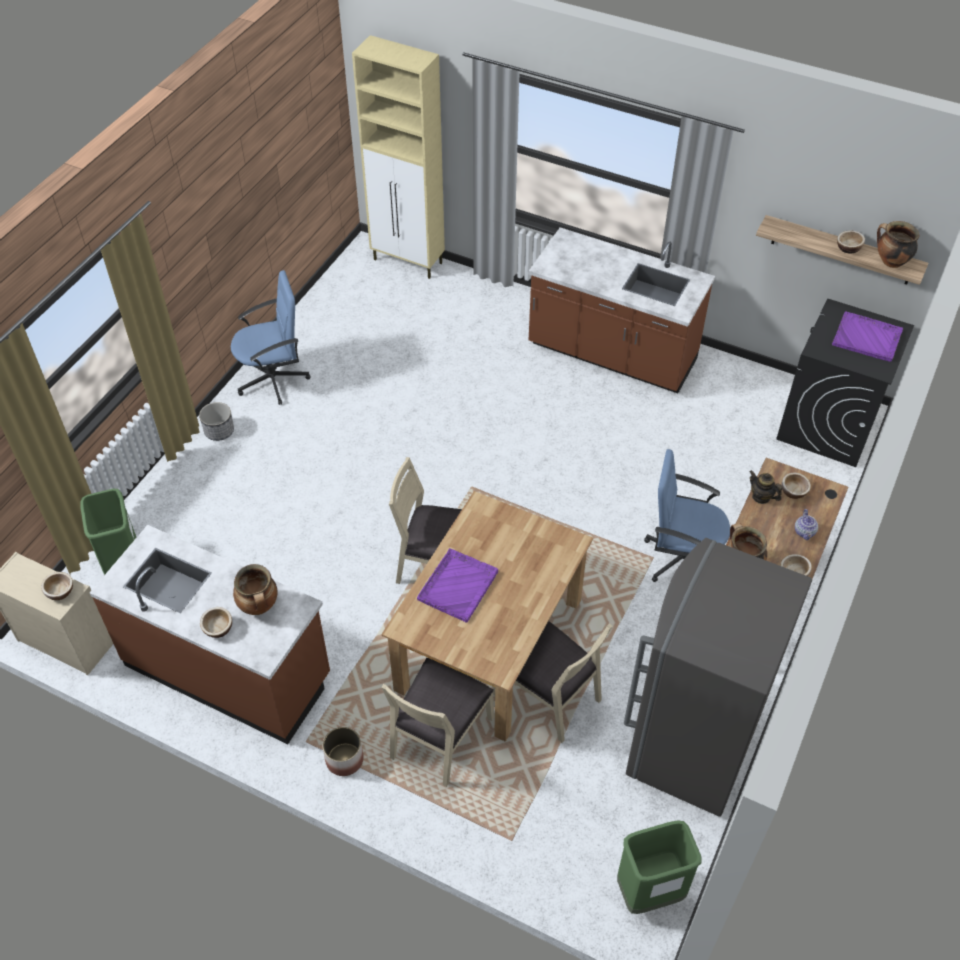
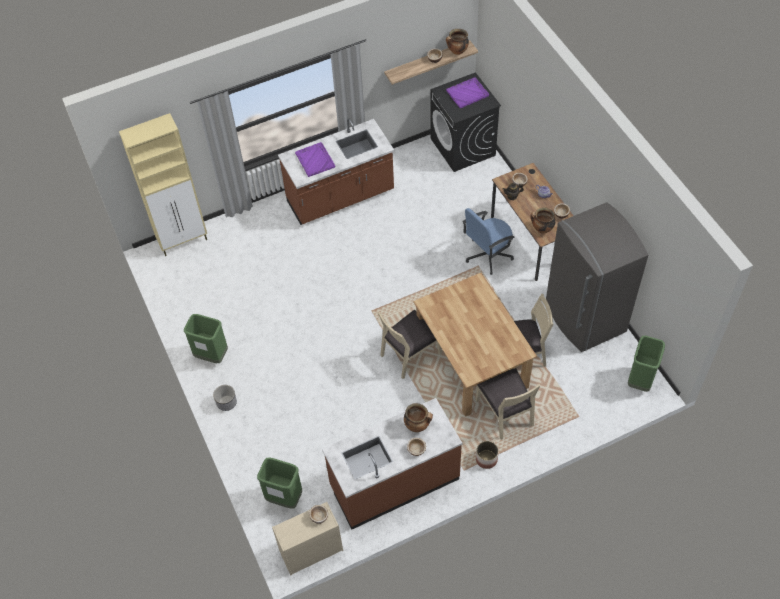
camera: 50 degrees left, 5 degrees up
blue office chair [231,270,311,405] -> green trash can [184,314,228,363]
purple tray [417,548,498,623] -> purple tray moved to [295,142,335,177]

